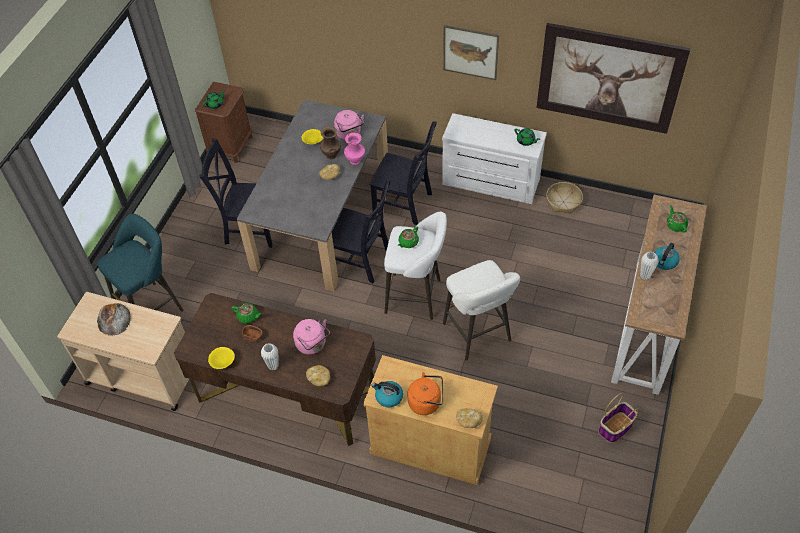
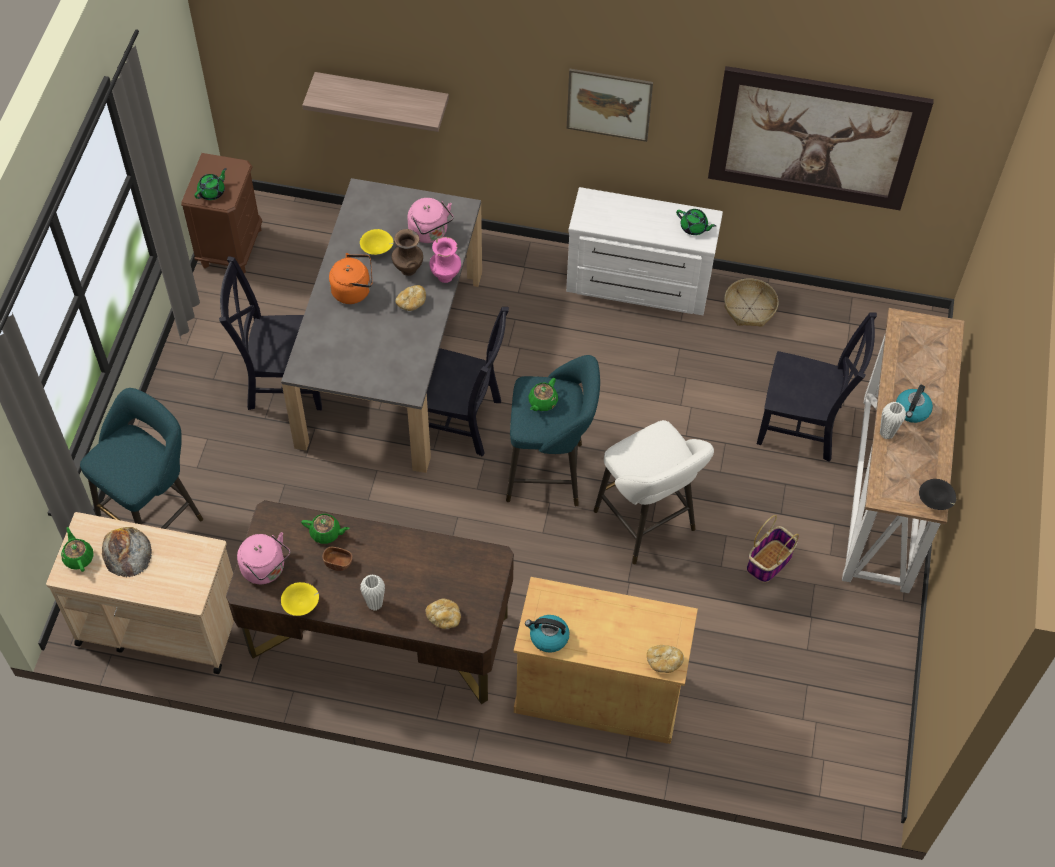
camera: 10 degrees left, 5 degrees up
pink kettle [293,319,330,355] -> pink kettle moved to [237,532,290,584]
black chair [370,121,437,225] -> black chair moved to [757,312,877,462]
white stool [384,212,447,320] -> turquoise stool [506,355,600,506]
orange kettle [407,372,443,415] -> orange kettle moved to [329,253,373,304]
basket [598,393,639,443] -> basket moved to [746,515,799,583]
green teapot [667,205,688,233] -> green teapot moved to [61,527,94,572]
none -> shelf [302,72,449,132]
none -> black bowl [919,479,956,510]

